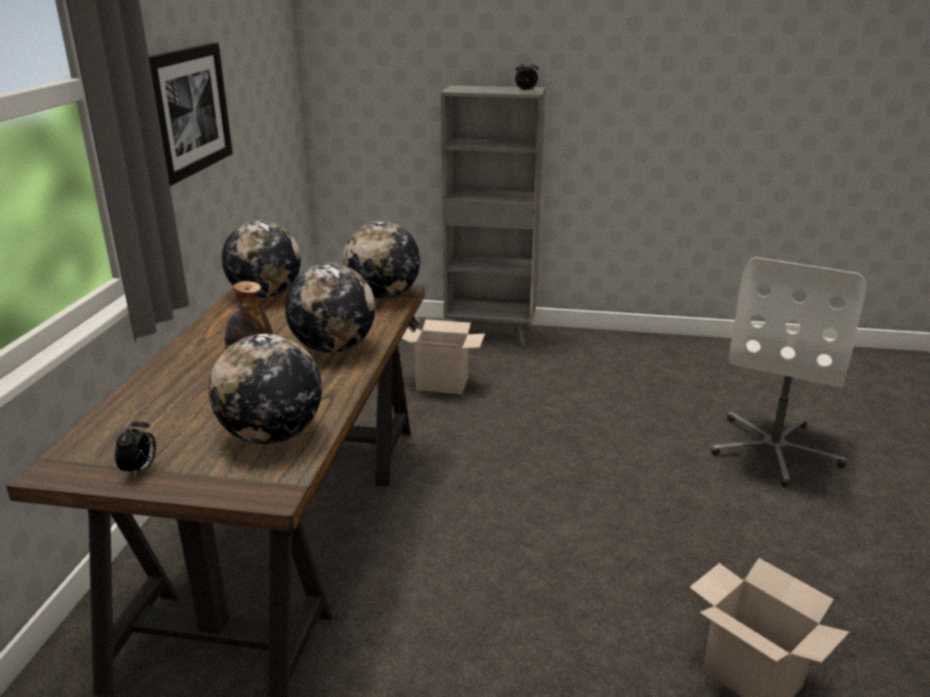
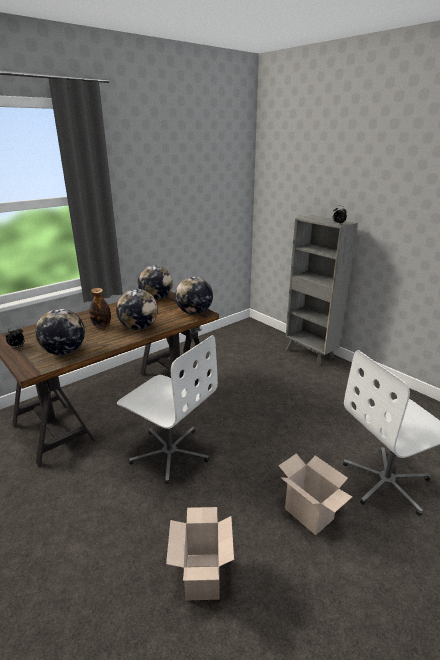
camera: 40 degrees right, 0 degrees up
picture [149,42,233,186] -> none
cardboard box [401,319,485,394] -> cardboard box moved to [279,454,352,535]
none -> white office chair [117,335,218,484]

